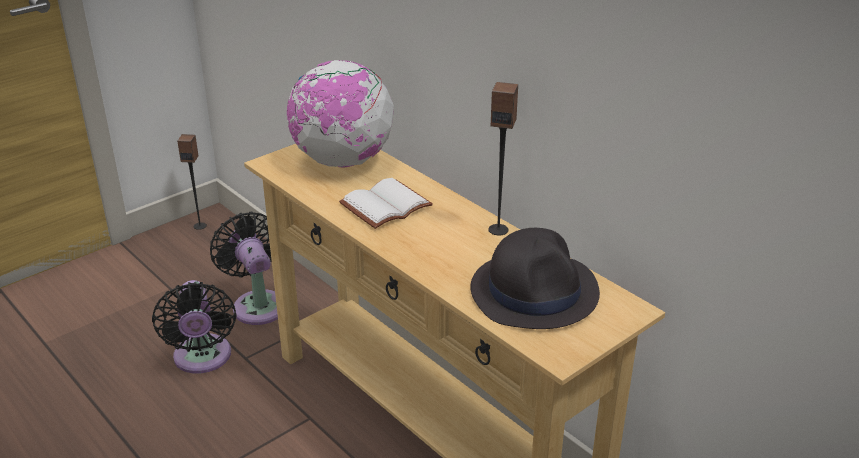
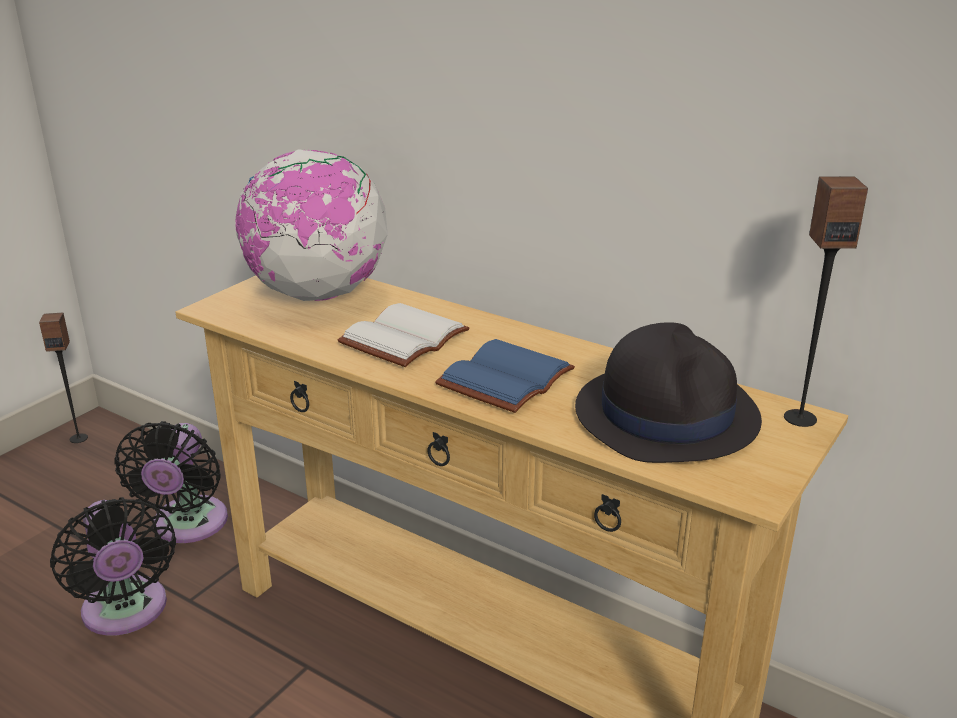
camera: 15 degrees left, 5 degrees down
black fan [210,212,278,325] -> black fan turned 135 degrees counterclockwise [114,421,228,543]
speaker [488,82,518,235] -> speaker moved to [784,177,868,427]
none -> blue book [435,339,575,413]

